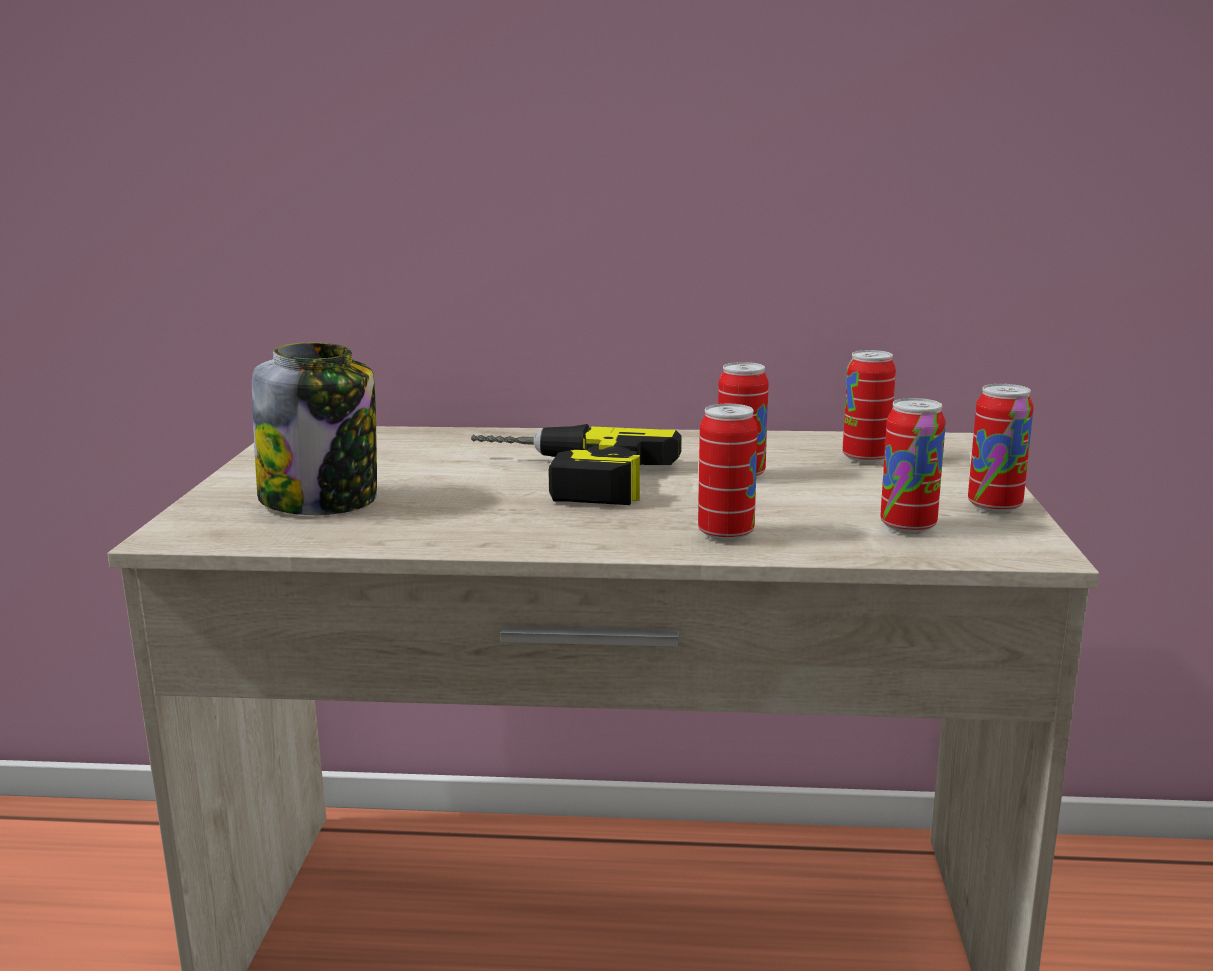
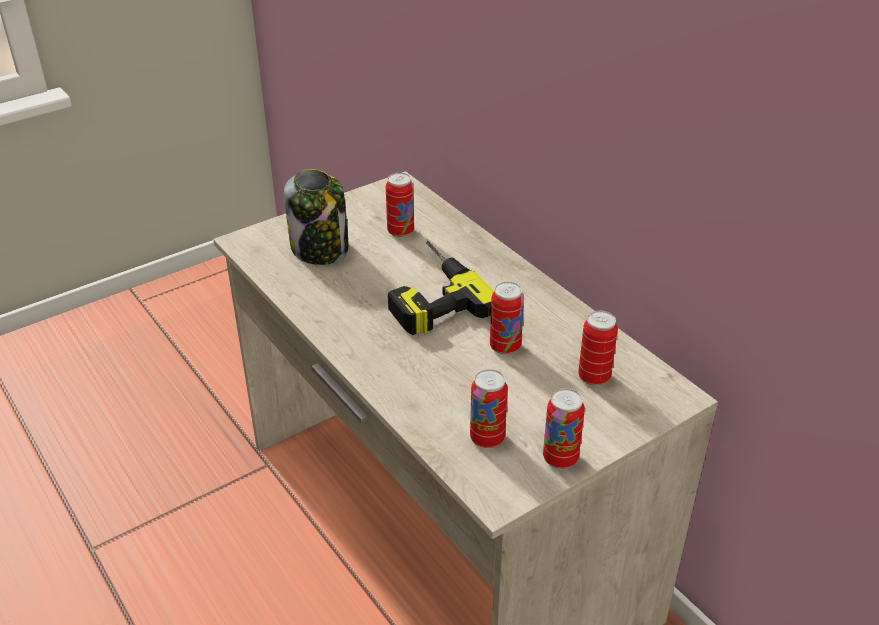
camera: 50 degrees right, 20 degrees up
can [698,404,758,541] -> can moved to [386,173,414,238]

